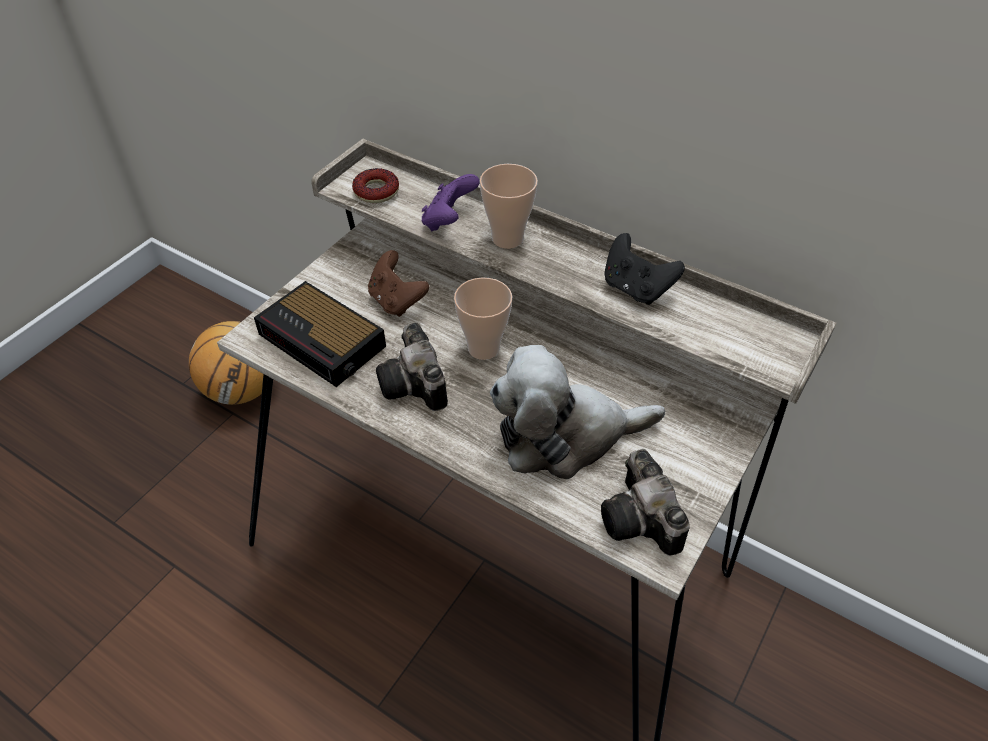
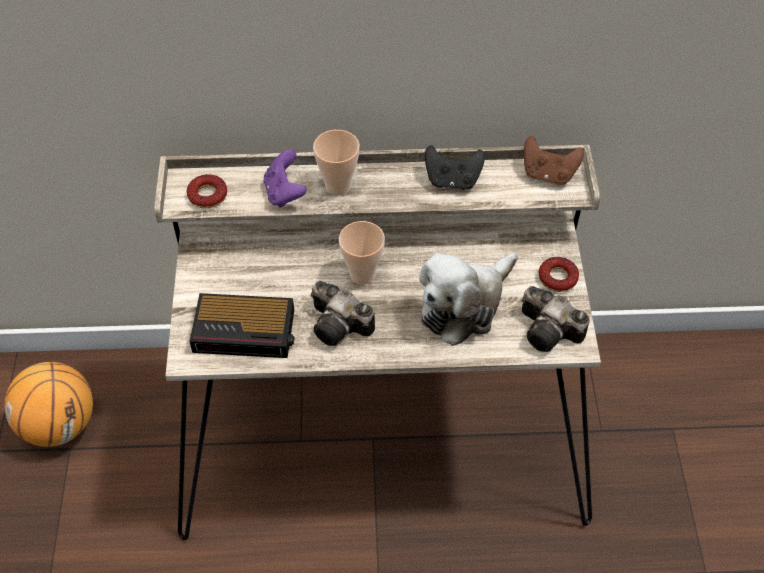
camera: 35 degrees left, 5 degrees up
brown game controller [368,250,429,317] -> brown game controller moved to [524,136,584,185]
none -> donut [539,257,579,292]

